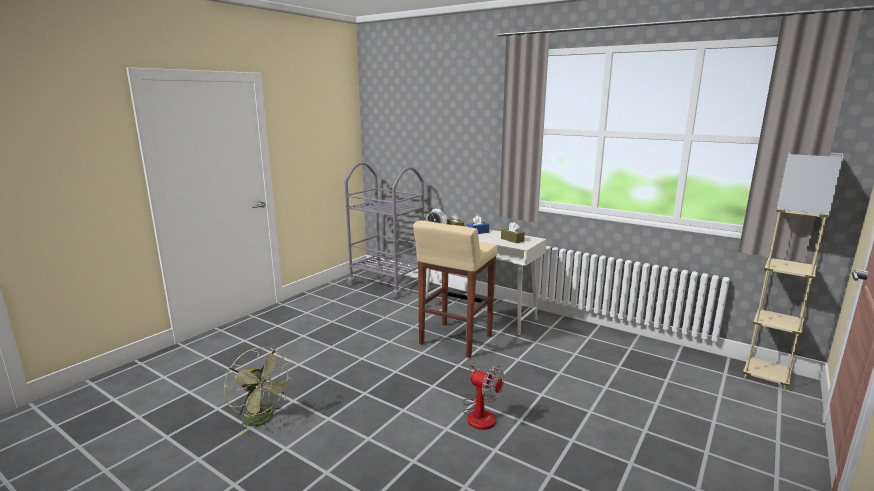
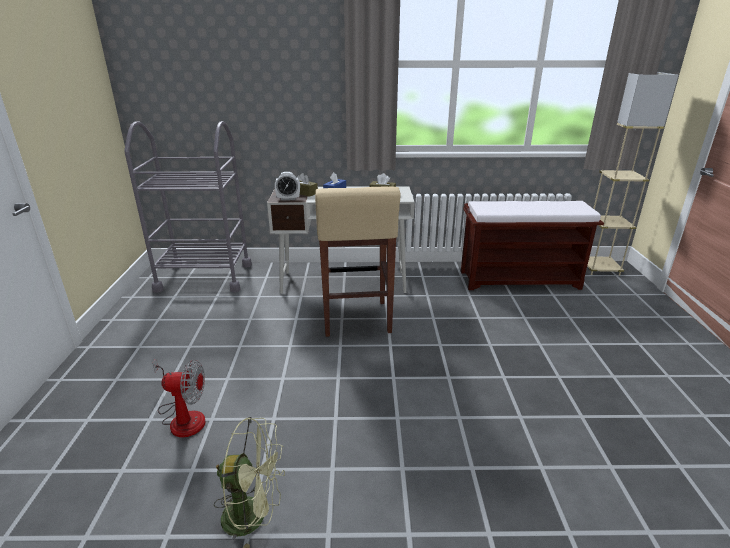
camera: 35 degrees left, 10 degrees up
fan [463,360,504,430] -> fan moved to [153,358,206,438]
none -> brown bench [461,201,604,290]

